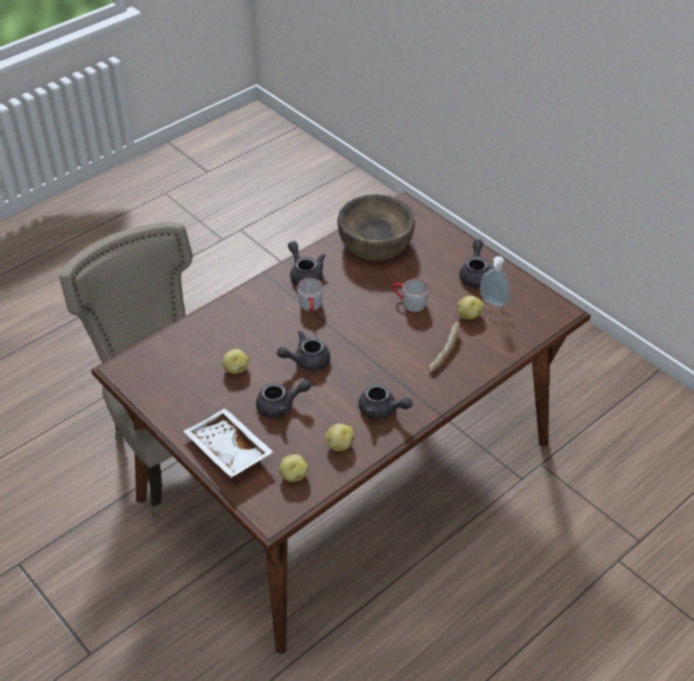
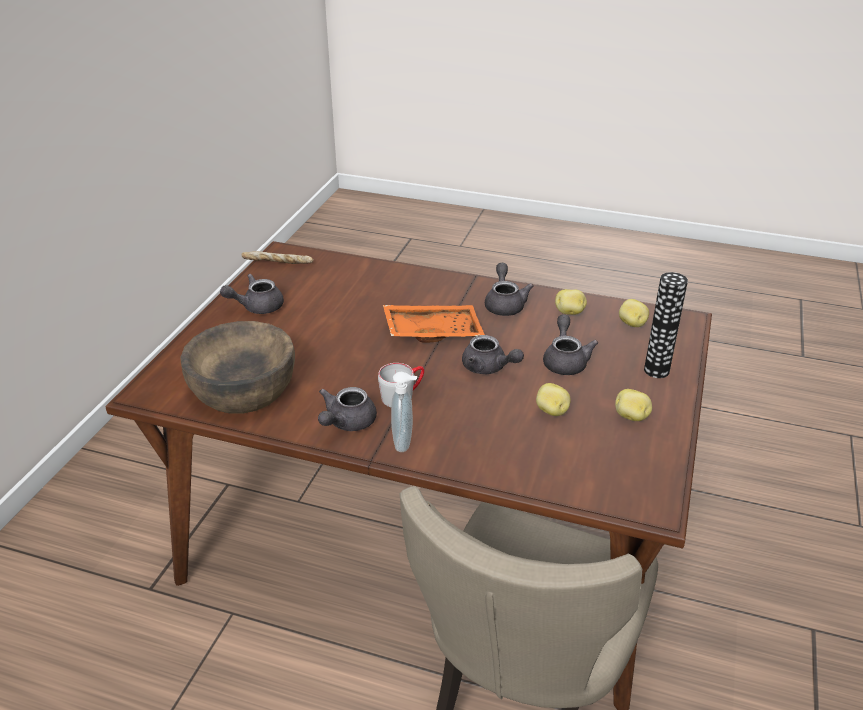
camera: 120 degrees left, 10 degrees down
white tray [183,409,273,478] -> vase [644,272,688,378]
grey teapot [256,379,311,418] -> grey teapot turned 45 degrees clockwise [543,315,598,375]
grey mug [393,279,429,312] -> none
bread [428,322,460,372] -> bread moved to [242,251,314,264]
potato [457,296,483,319] -> potato moved to [615,389,652,421]
soap dispenser [480,256,510,307] -> soap dispenser moved to [391,372,417,452]
none -> orange tray [383,305,485,343]

